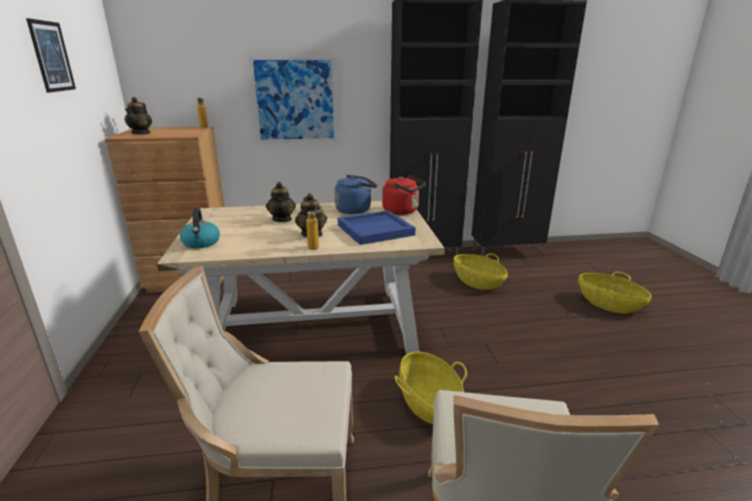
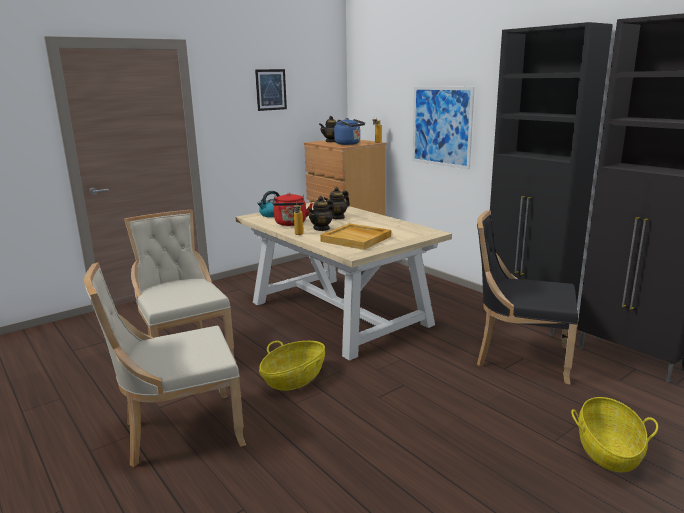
camera: 60 degrees right, 5 degrees down
blue kettle [334,175,377,214] -> blue kettle moved to [334,118,365,145]
blue tray [338,210,416,245] -> beige tray [320,223,391,250]
red kettle [382,175,426,215] -> red kettle moved to [272,193,313,226]
basket [453,253,507,290] -> black chair [477,210,578,385]

